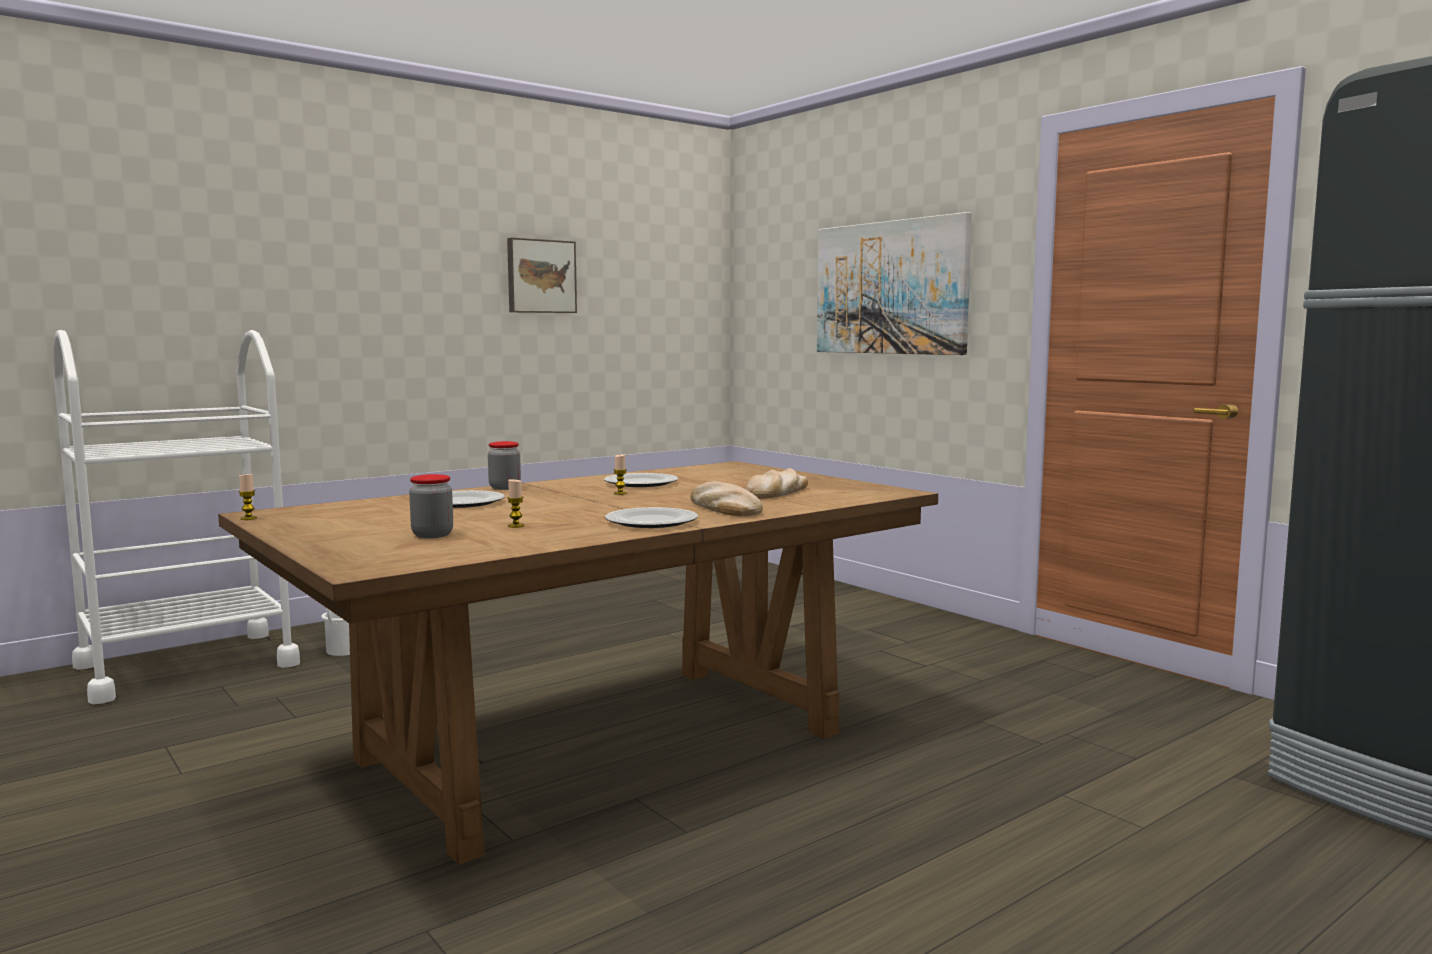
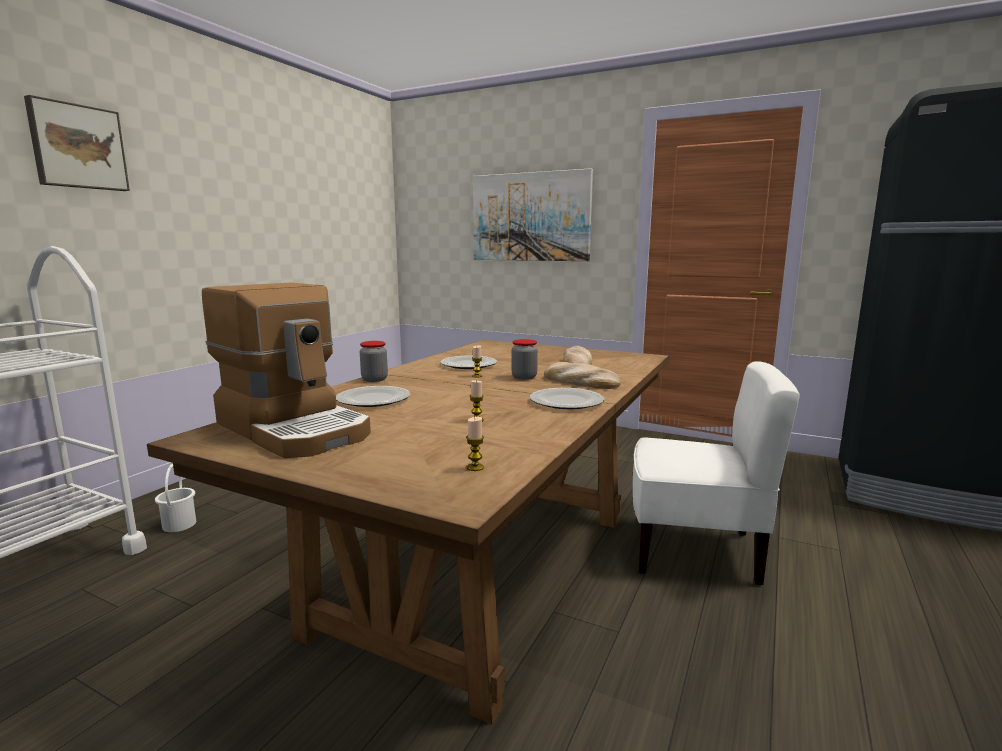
camera: 25 degrees left, 5 degrees up
candle [238,473,257,520] -> candle moved to [466,417,484,471]
jar [409,474,453,538] -> jar moved to [512,339,538,380]
picture [507,238,577,313] -> picture moved to [24,95,130,191]
none -> coffee machine [202,283,371,458]
none -> white chair [632,361,800,586]

